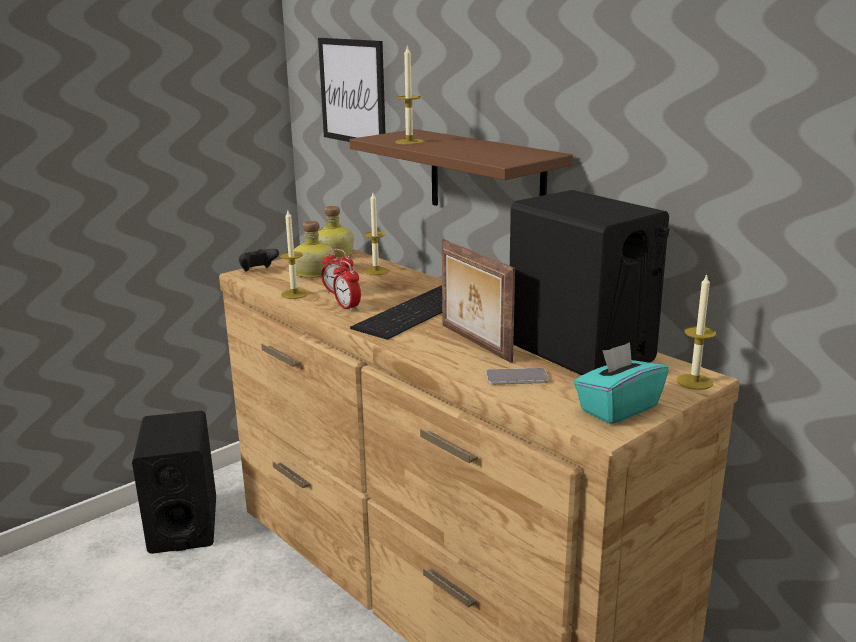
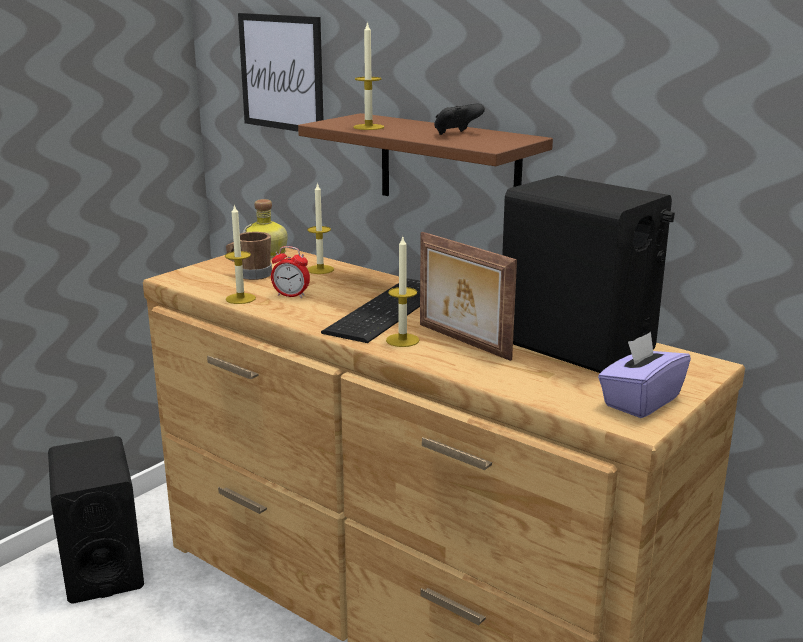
camera: 10 degrees left, 0 degrees up
black game controller [239,249,279,271] -> black game controller moved to [434,104,485,135]
bottle [294,221,335,278] -> brown mug [226,232,272,280]
alarm clock [333,260,361,312] -> none
phone [486,368,549,384] -> none
turquoise tissue box [574,342,669,424] -> purple tissue box [598,332,691,418]
candle [677,273,716,390] -> candle moved to [386,235,419,347]

